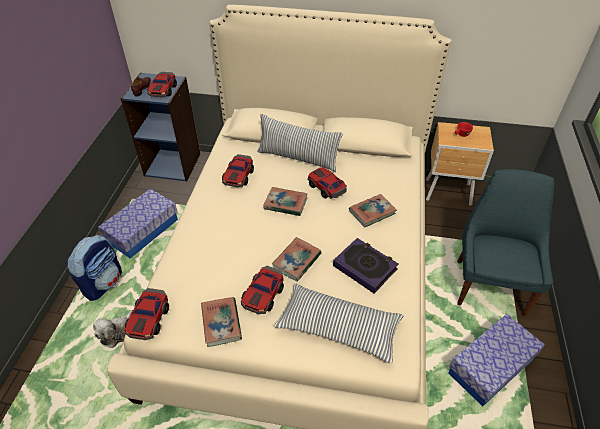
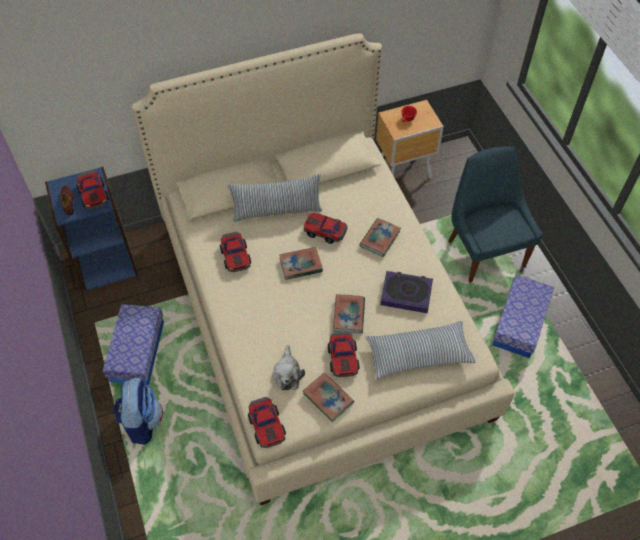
camera: 30 degrees left, 10 degrees up
plush toy [93,310,133,348] -> plush toy moved to [272,345,305,390]

